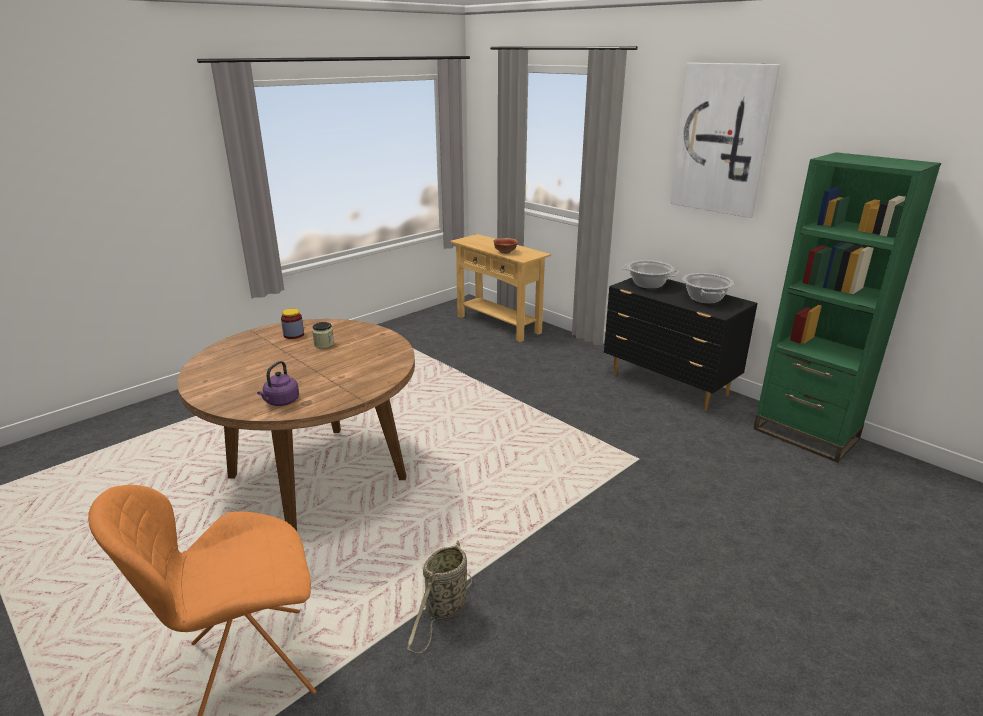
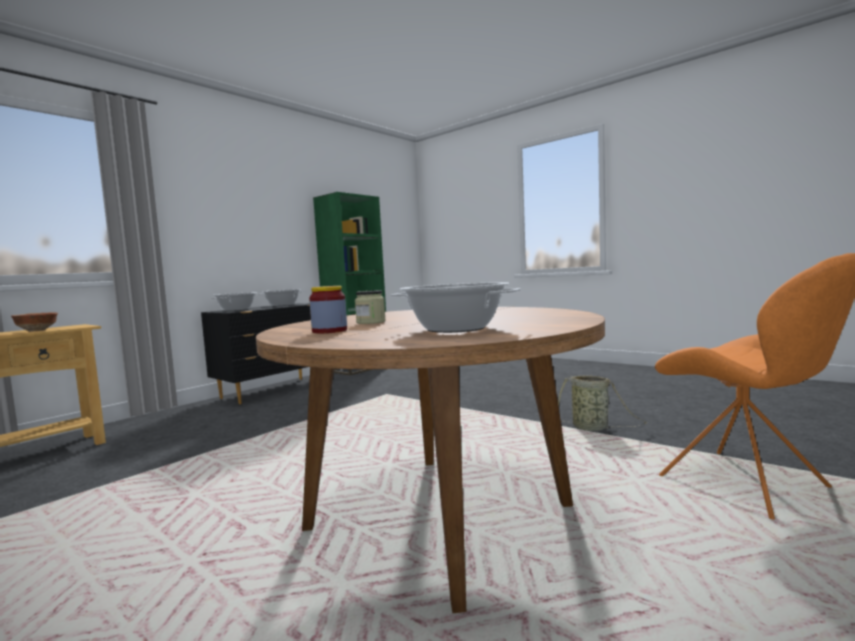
camera: 95 degrees left, 20 degrees down
purple kettle [257,361,299,406] -> none
picture [670,63,780,218] -> none
none -> cooking pot [391,282,521,333]

